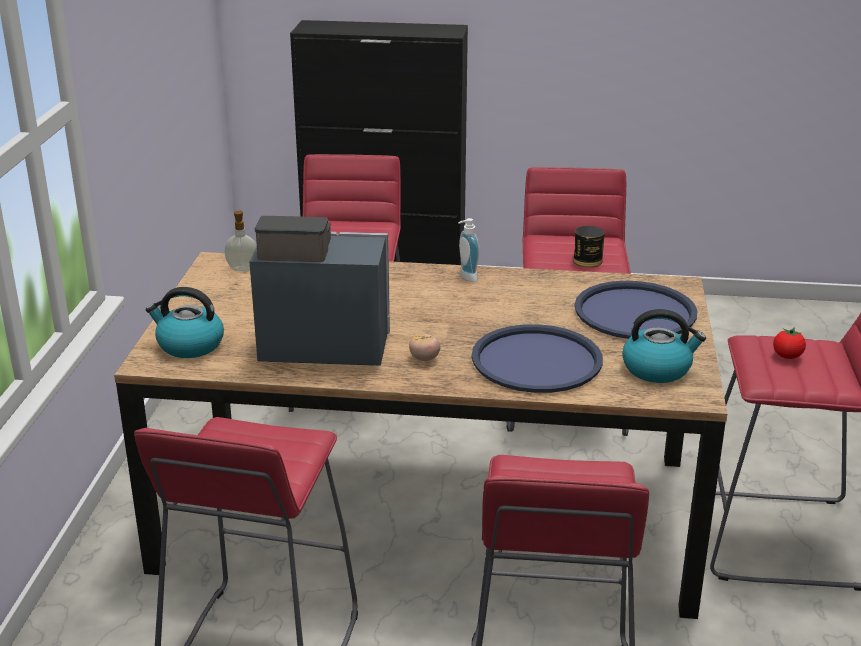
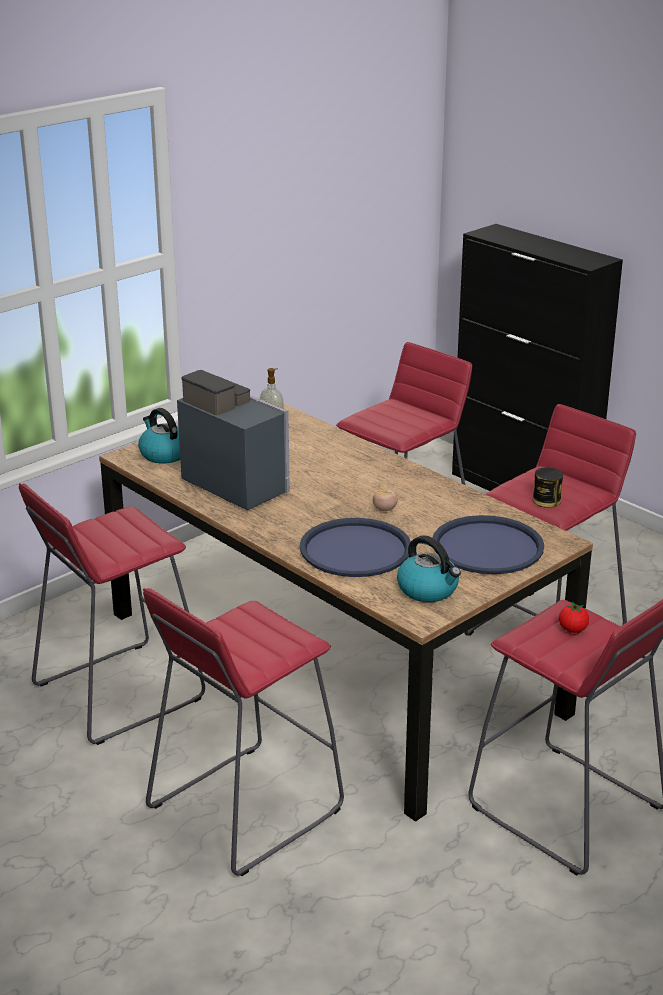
camera: 40 degrees right, 0 degrees up
tomato [409,333,440,361] -> tomato moved to [373,488,398,511]
soap dispenser [458,218,479,282] -> none

